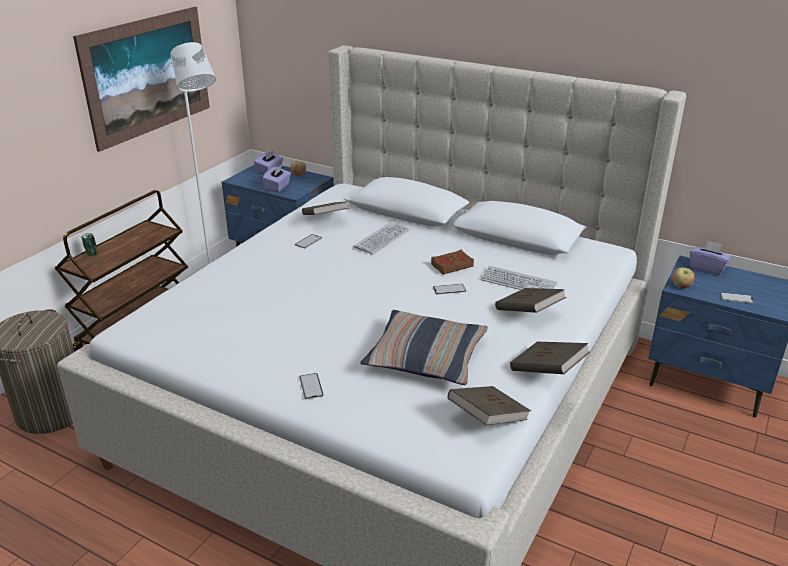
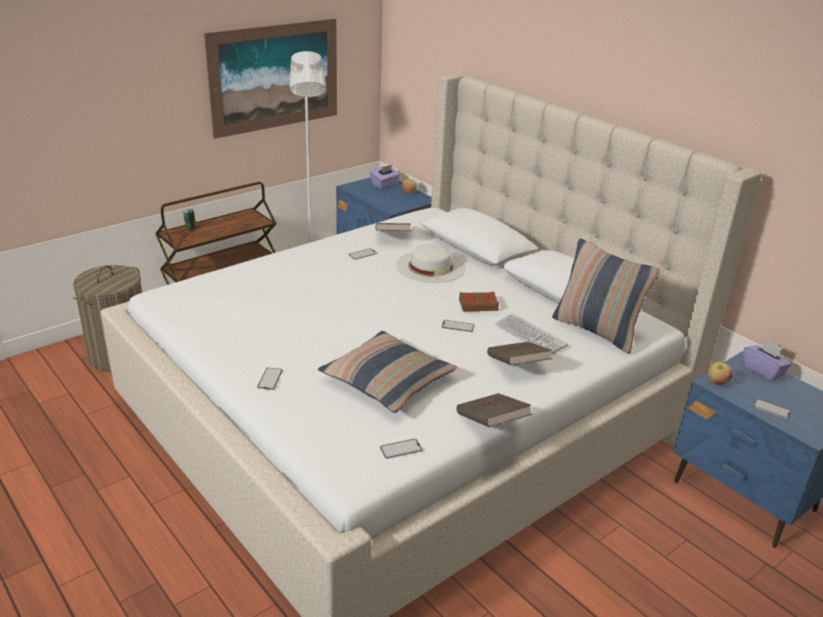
camera: 20 degrees right, 0 degrees up
purple tissue box [262,165,291,192] -> none
keyboard [354,222,409,255] -> white hat [396,244,466,283]
brown book [448,386,531,425] -> phone [380,439,422,459]
none -> pillow [552,238,660,353]

